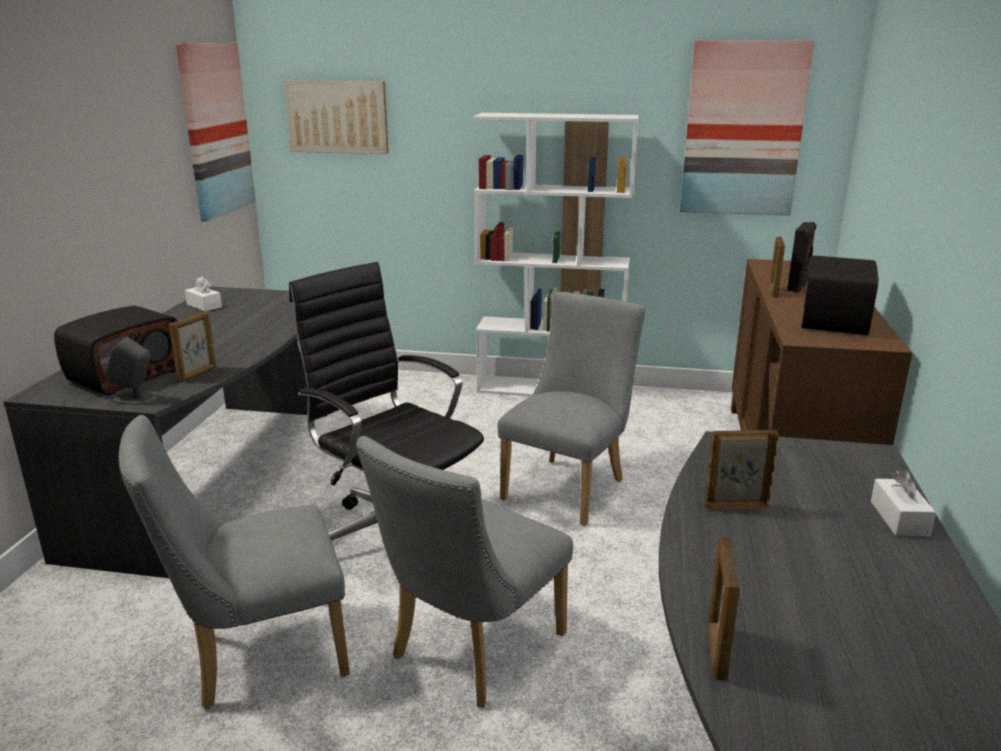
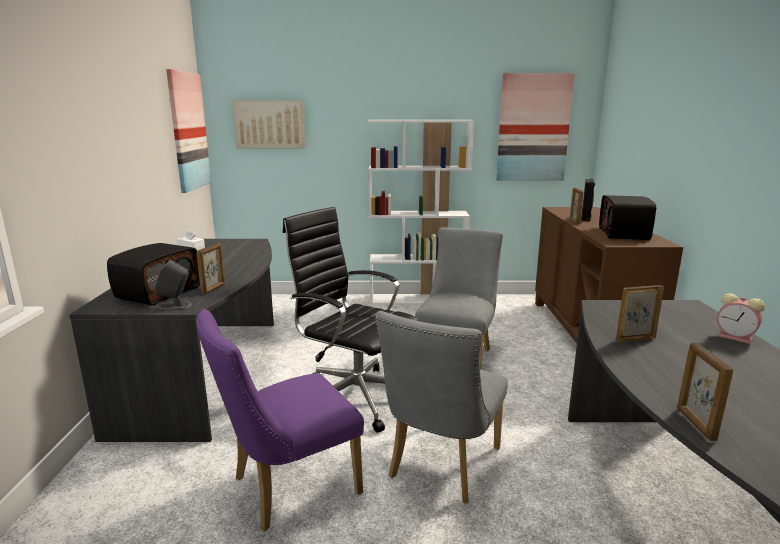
camera: 10 degrees left, 5 degrees down
grey chair [118,415,350,710] -> purple chair [196,309,364,532]
white tissue box [871,470,936,536] -> alarm clock [717,293,765,344]

